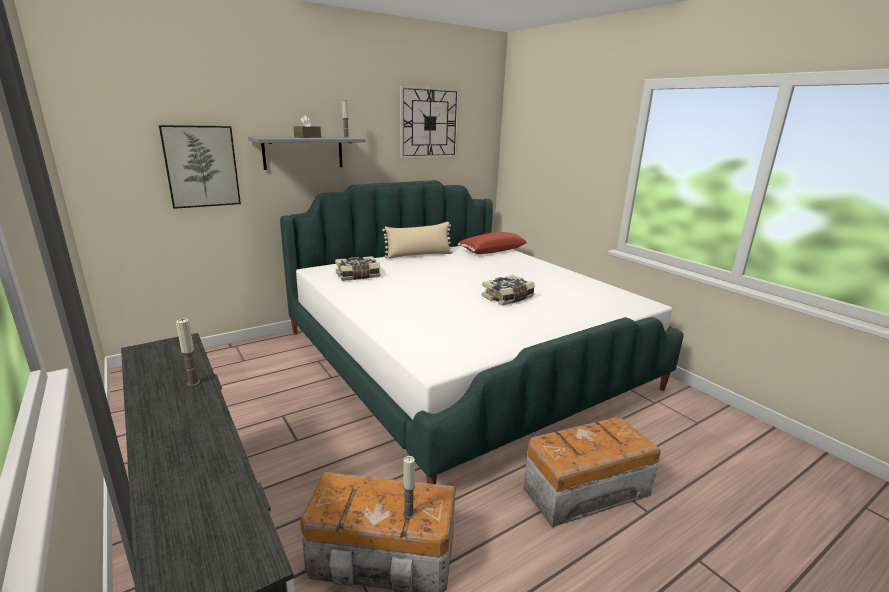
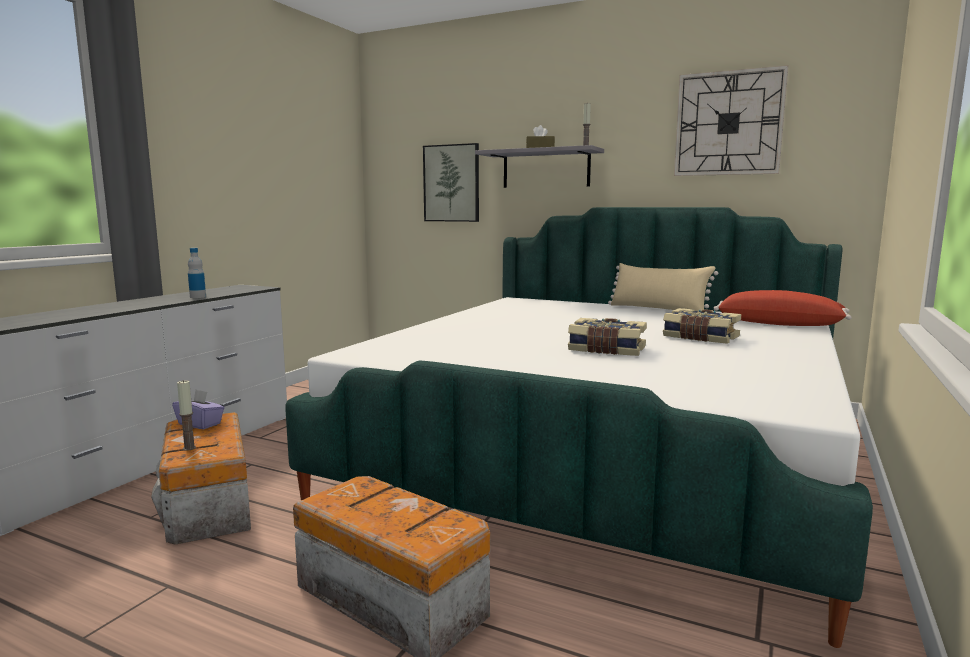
camera: 60 degrees right, 10 degrees down
candle [176,319,200,386] -> bottle [188,248,206,298]
book [335,256,380,281] -> book moved to [663,308,741,344]
none -> purple tissue box [172,389,225,429]

